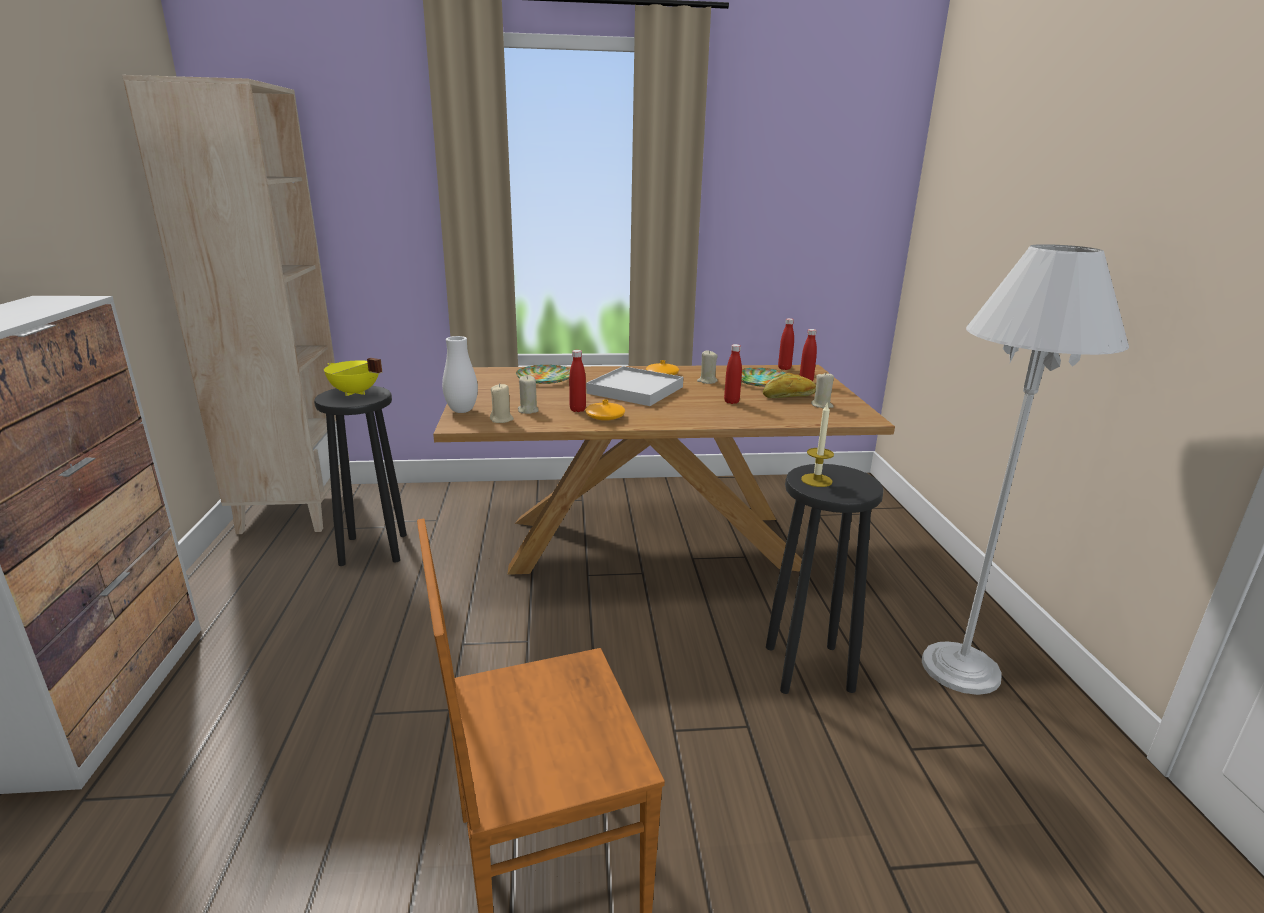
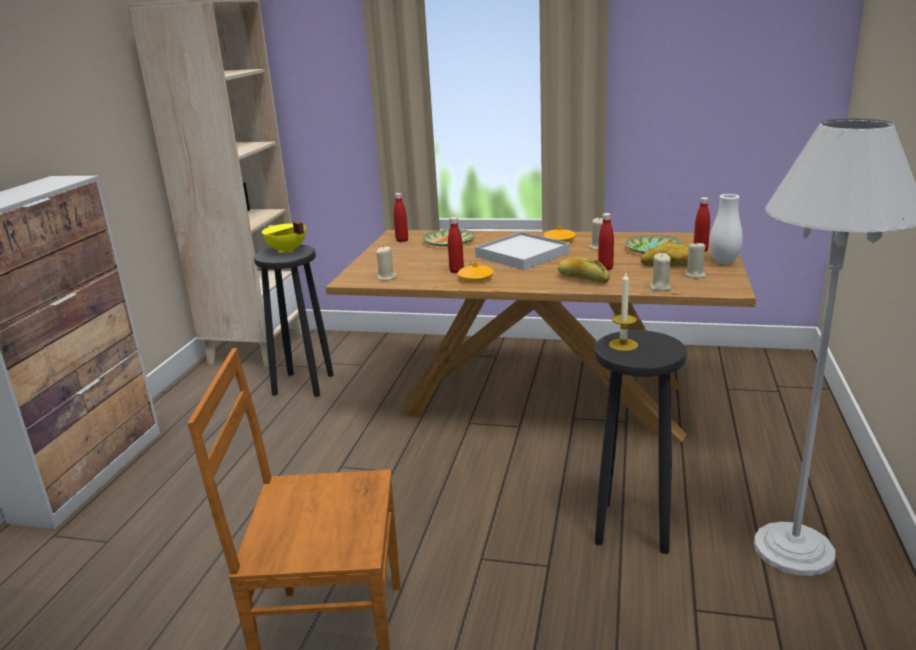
camera: 20 degrees right, 0 degrees up
white vase [442,336,478,413] -> white vase moved to [709,194,743,264]
beige candle [518,375,539,414] -> beige candle moved to [649,253,671,291]
red bottle [778,318,794,370] -> red bottle moved to [394,193,408,242]
none -> bread [557,257,610,283]

